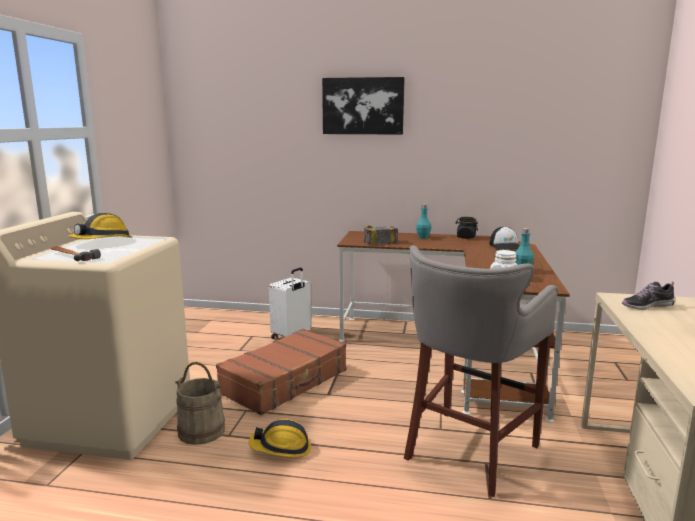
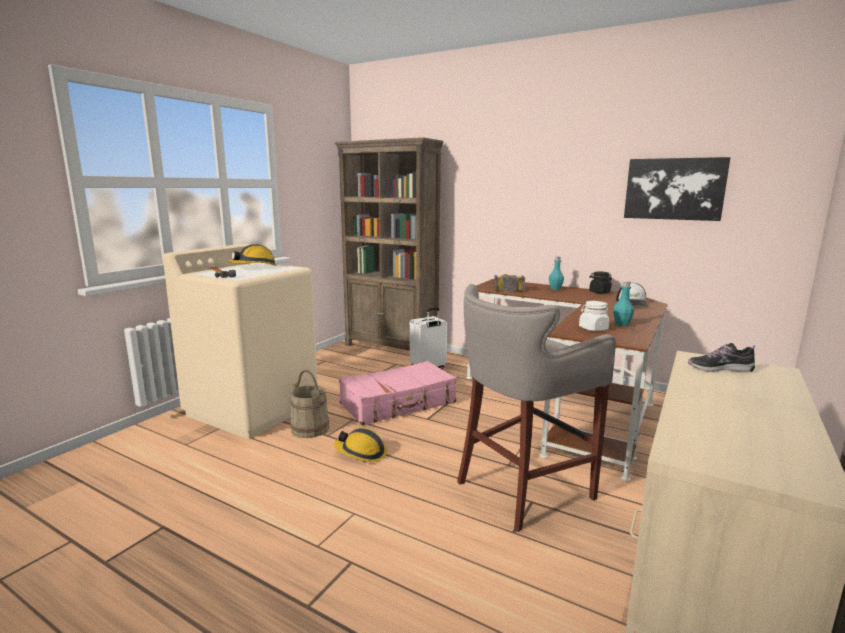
camera: 20 degrees right, 0 degrees up
brown suitcase [216,329,346,415] -> pink suitcase [339,361,457,425]
picture [322,77,405,134] -> picture moved to [624,157,731,221]
none -> brown bookcase [334,137,444,351]

